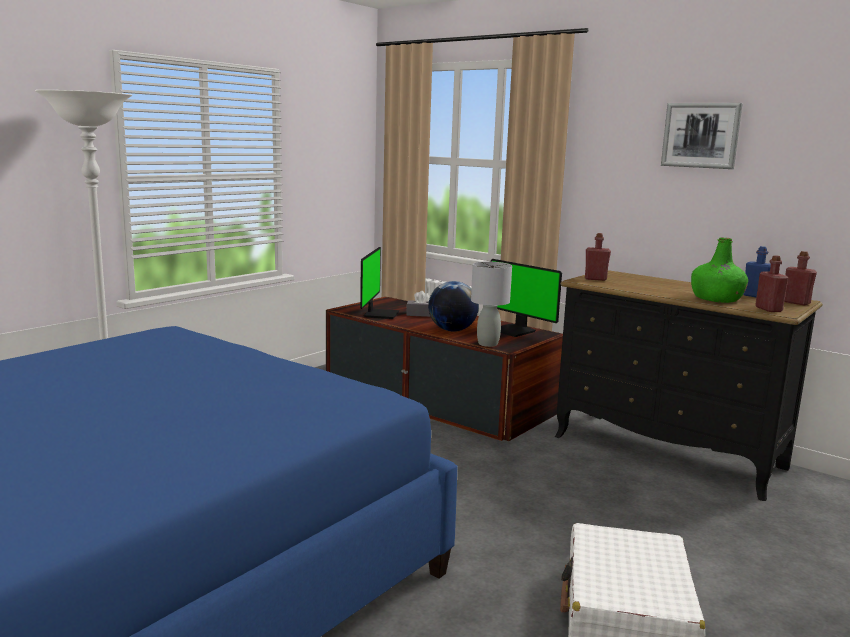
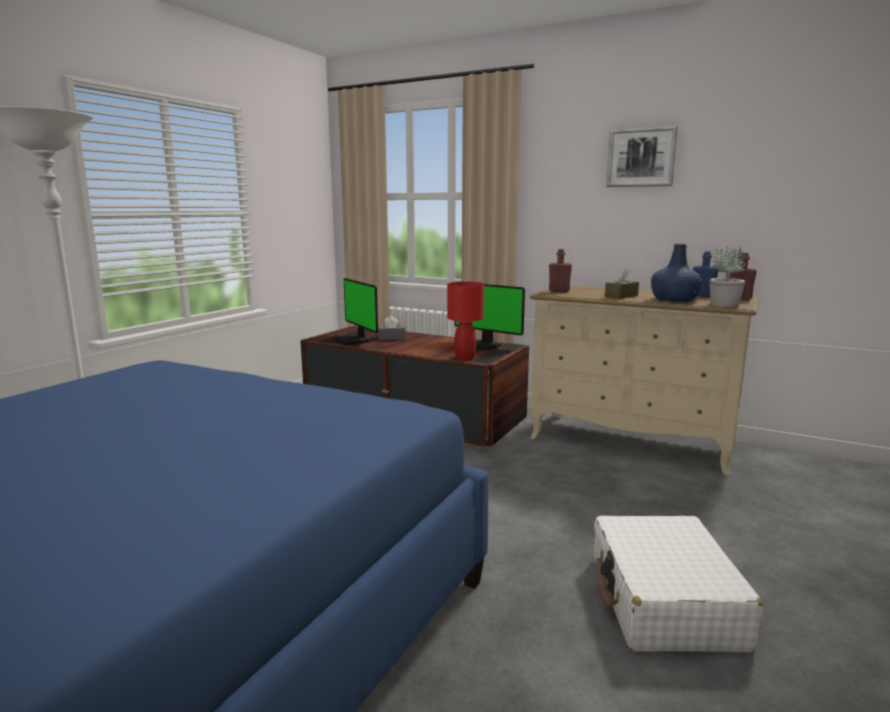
camera: 10 degrees left, 0 degrees up
monitor [360,247,399,319] -> monitor turned 150 degrees clockwise [333,278,378,345]
globe [428,281,479,331] -> none
grey table lamp [471,262,512,347] -> red table lamp [447,282,484,361]
black dresser [555,270,823,501] -> beige dresser [530,285,758,476]
green bottle [691,237,748,303] -> blue bottle [651,244,702,302]
red bottle [755,255,788,312] -> potted plant [710,246,745,307]
none -> brown tissue box [605,268,639,299]

